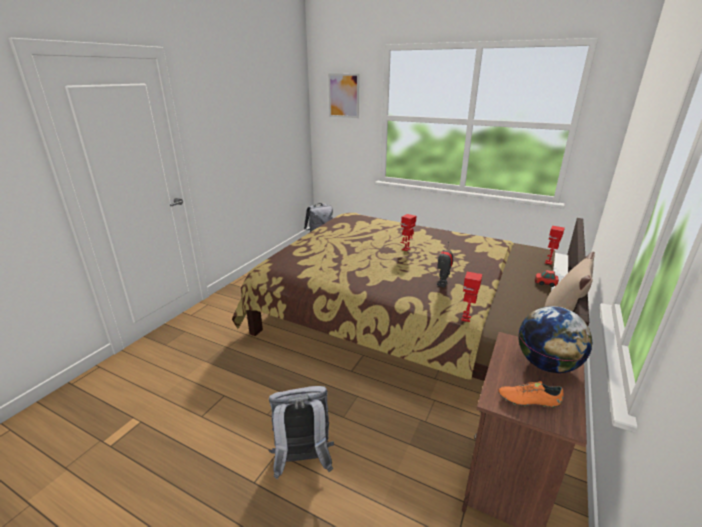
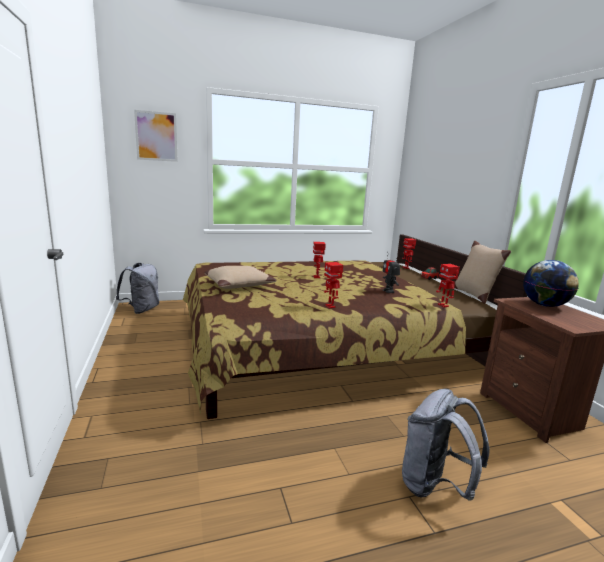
camera: 45 degrees left, 10 degrees down
orange shoe [498,381,564,408] -> none
none -> beige pillow [205,266,277,289]
none -> toy robot [324,262,343,309]

